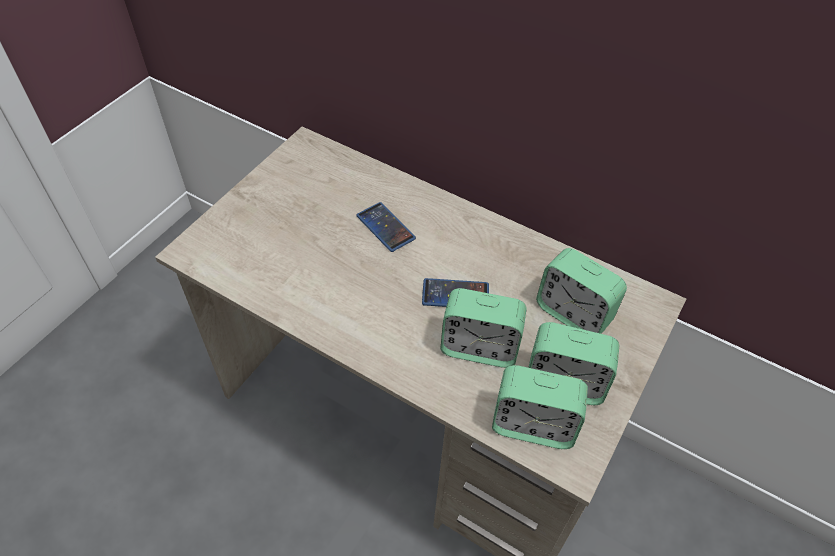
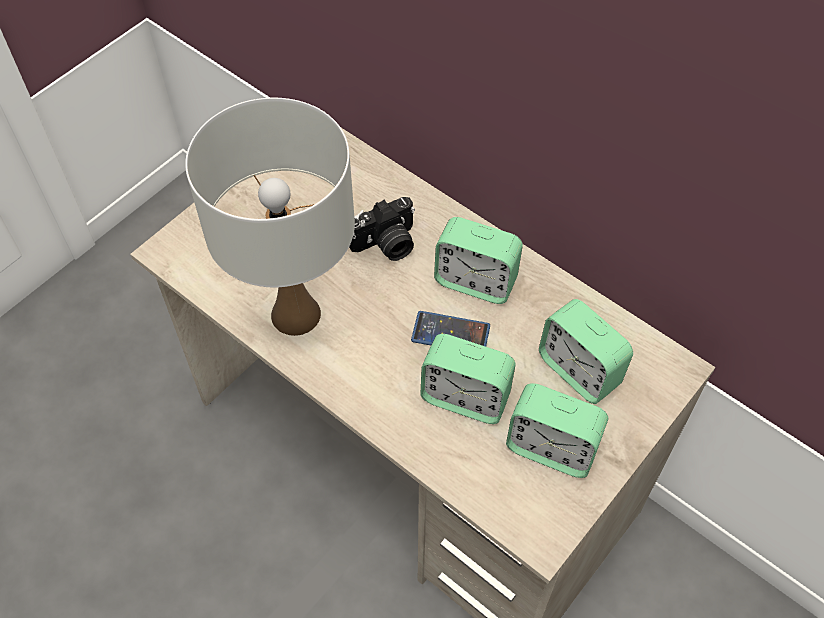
camera: 10 degrees right, 5 degrees up
phone [357,202,416,252] -> camera [349,197,415,261]
alarm clock [492,365,588,449] -> alarm clock moved to [434,217,523,304]
none -> white table lamp [185,98,355,336]

